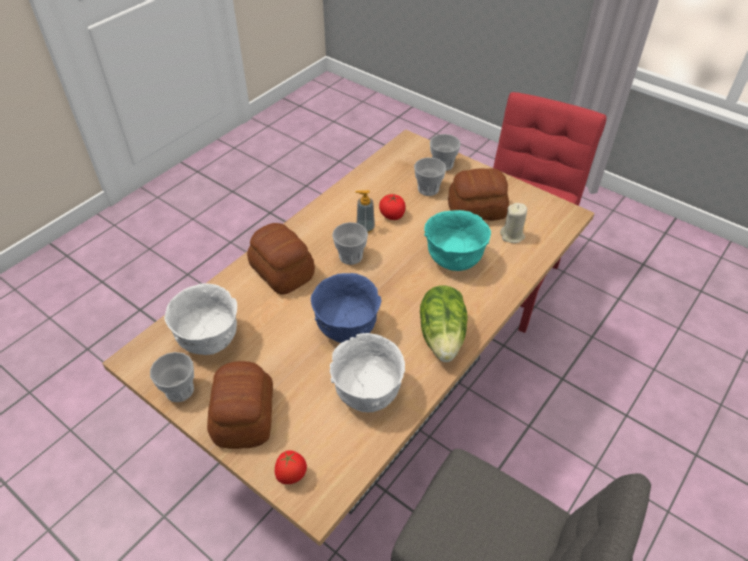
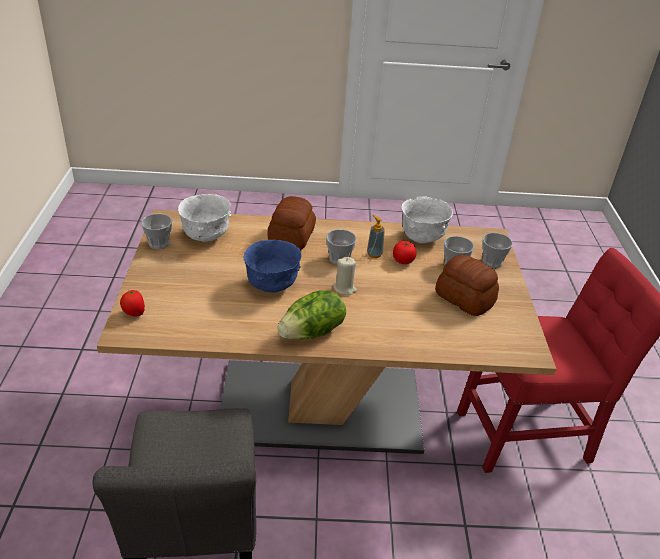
camera: 50 degrees right, 10 degrees down
bread [207,361,273,449] -> none
white bowl [330,333,405,412] -> white bowl moved to [401,197,453,243]
turquoise bowl [424,210,491,271] -> none
beige candle [500,203,527,243] -> beige candle moved to [333,257,357,296]

